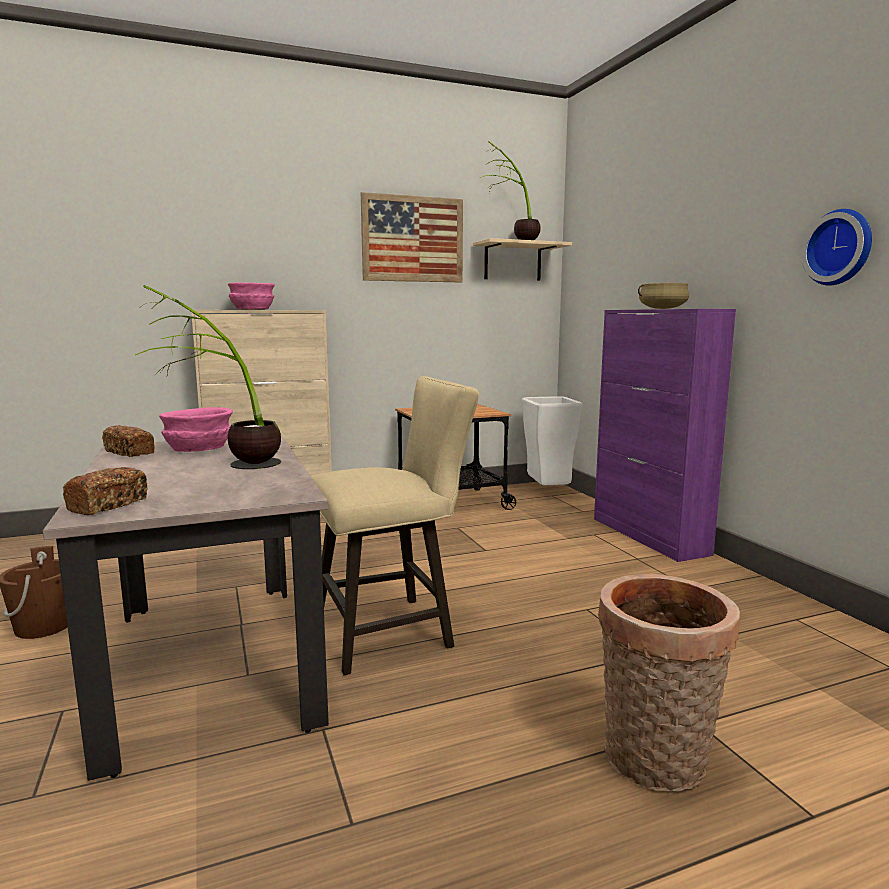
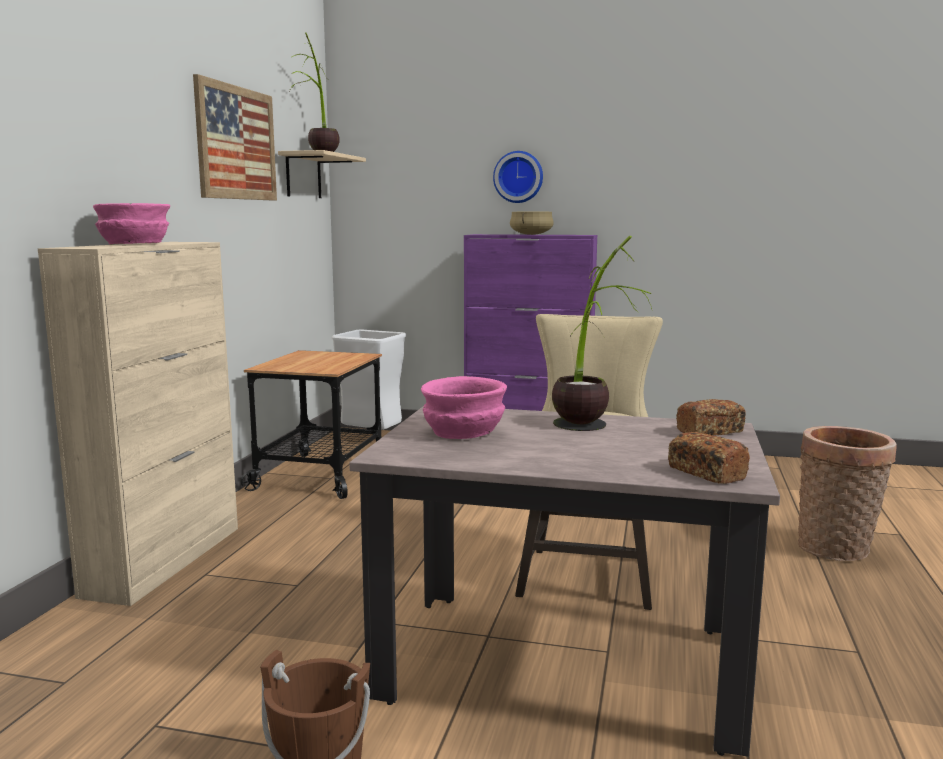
camera: 55 degrees left, 0 degrees up
bread [102,425,155,457] -> bread moved to [676,399,746,436]
wall clock [801,209,872,286] -> wall clock moved to [493,151,543,203]

